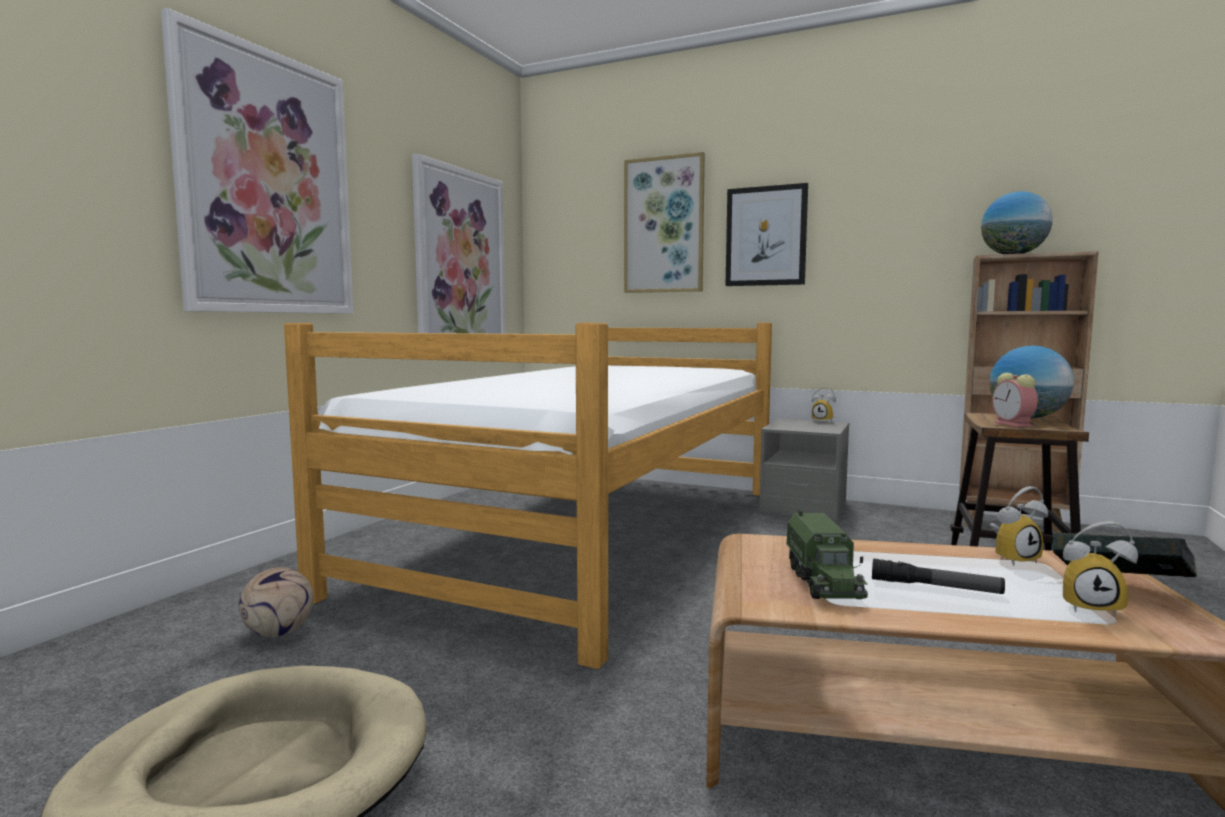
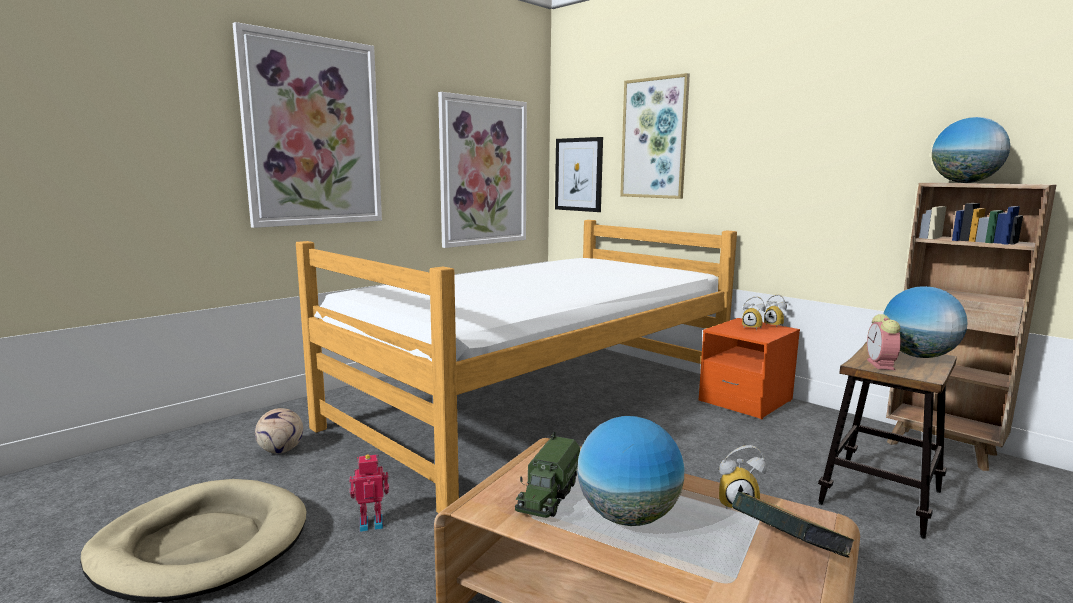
camera: 20 degrees right, 5 degrees up
picture [726,183,808,286] -> picture moved to [555,137,603,212]
grey nightstand [759,418,849,521] -> orange nightstand [699,318,800,419]
flashlight [872,558,1005,594] -> globe [577,416,684,526]
alarm clock [1063,522,1138,617] -> alarm clock moved to [742,297,766,330]
none -> toy robot [349,455,389,532]

